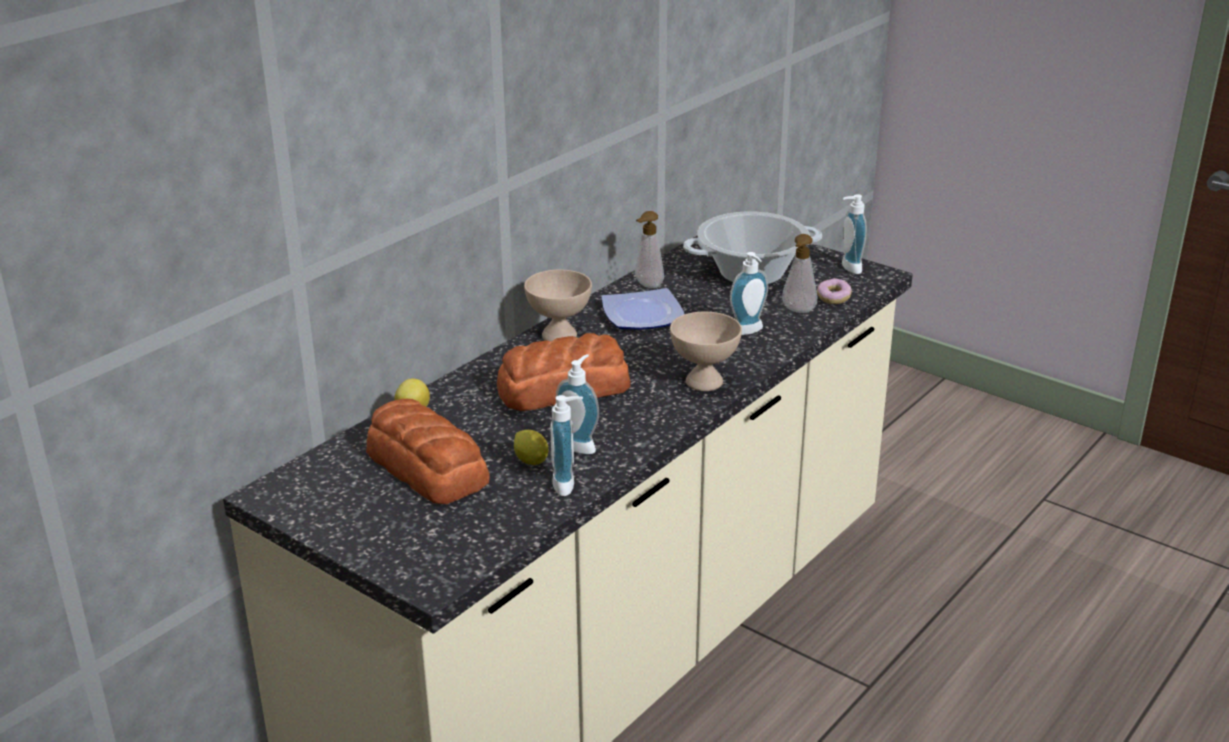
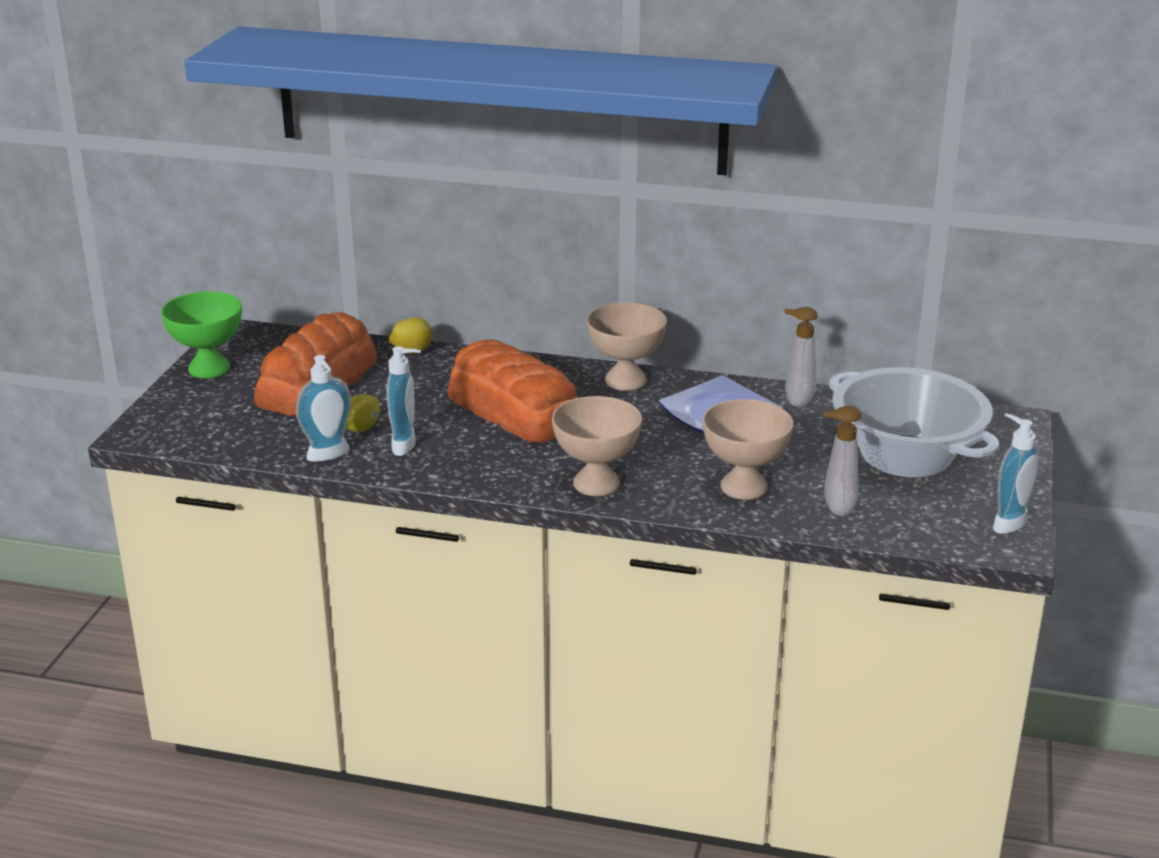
camera: 65 degrees right, 0 degrees up
soap dispenser [730,252,768,335] -> beige bowl [703,399,793,500]
donut [817,279,852,304] -> none
none -> green bowl [161,291,242,378]
none -> blue shelf [184,26,777,176]

